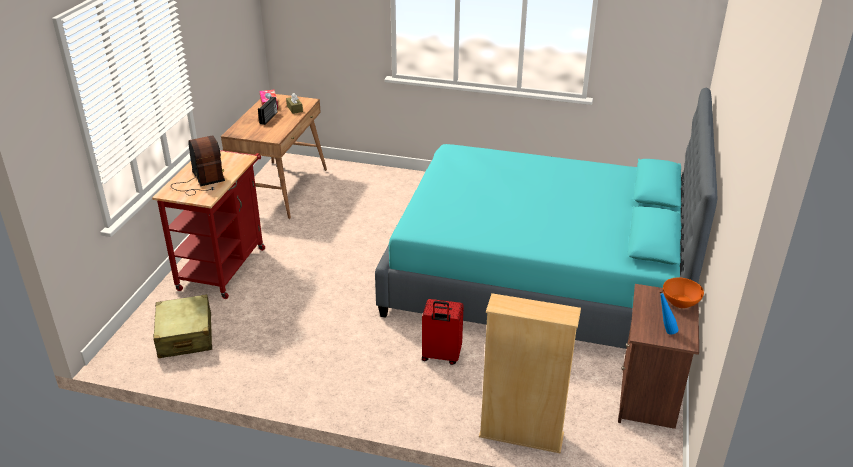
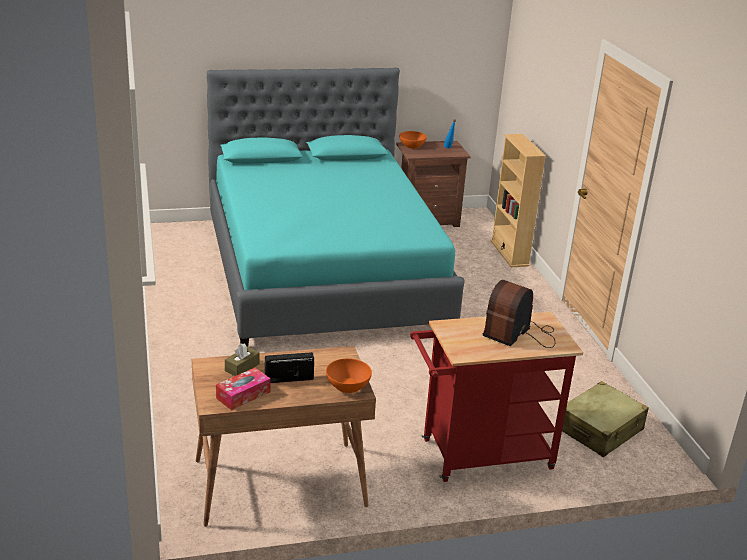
camera: 120 degrees left, 5 degrees down
red suitcase [422,299,464,365] -> none
none -> orange bowl [326,358,372,393]

